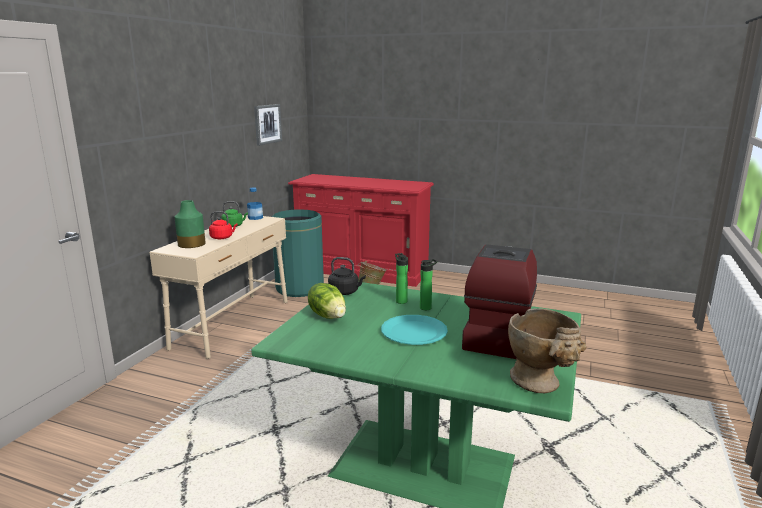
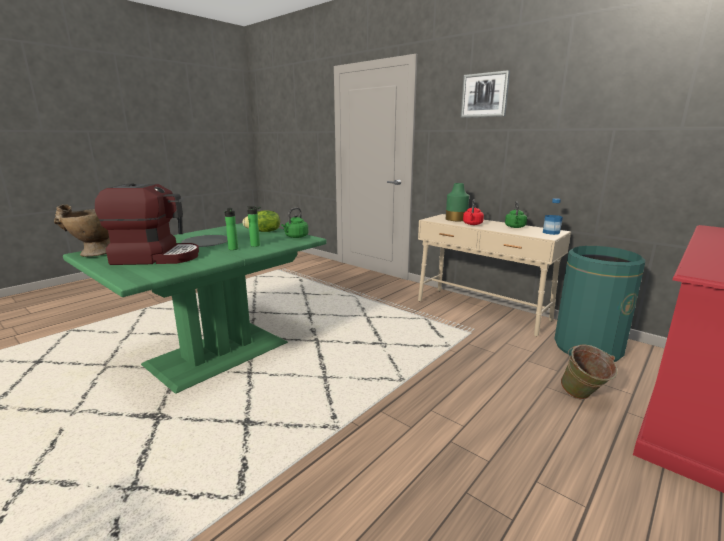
camera: 110 degrees right, 0 degrees up
picture [254,104,282,146] -> picture moved to [461,70,510,118]
black kettle [328,257,366,295] -> green kettle [281,208,308,238]
turquoise plate [381,315,448,345] -> grey plate [181,235,228,247]
coffee machine [462,244,537,359] -> coffee machine turned 45 degrees counterclockwise [95,184,199,265]

